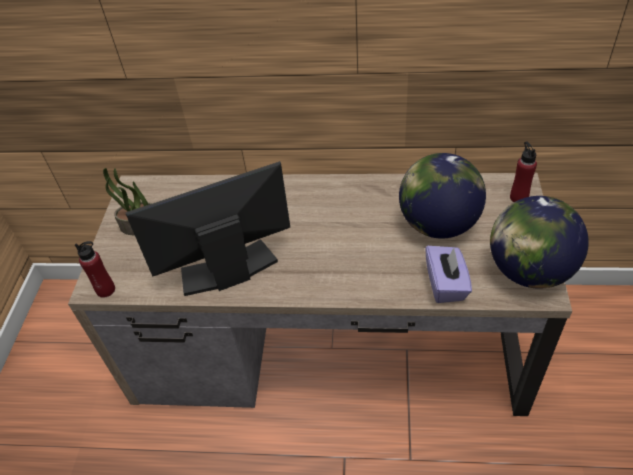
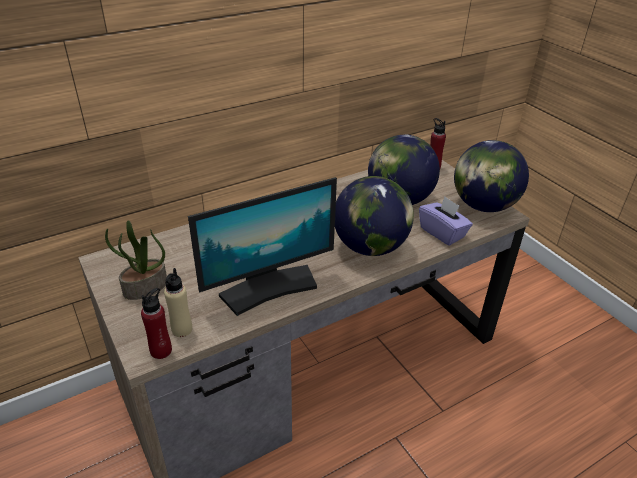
camera: 40 degrees left, 10 degrees down
monitor [125,161,290,296] -> monitor turned 150 degrees counterclockwise [188,177,337,316]
none -> beige bottle [164,268,192,337]
none -> globe [335,176,414,256]

